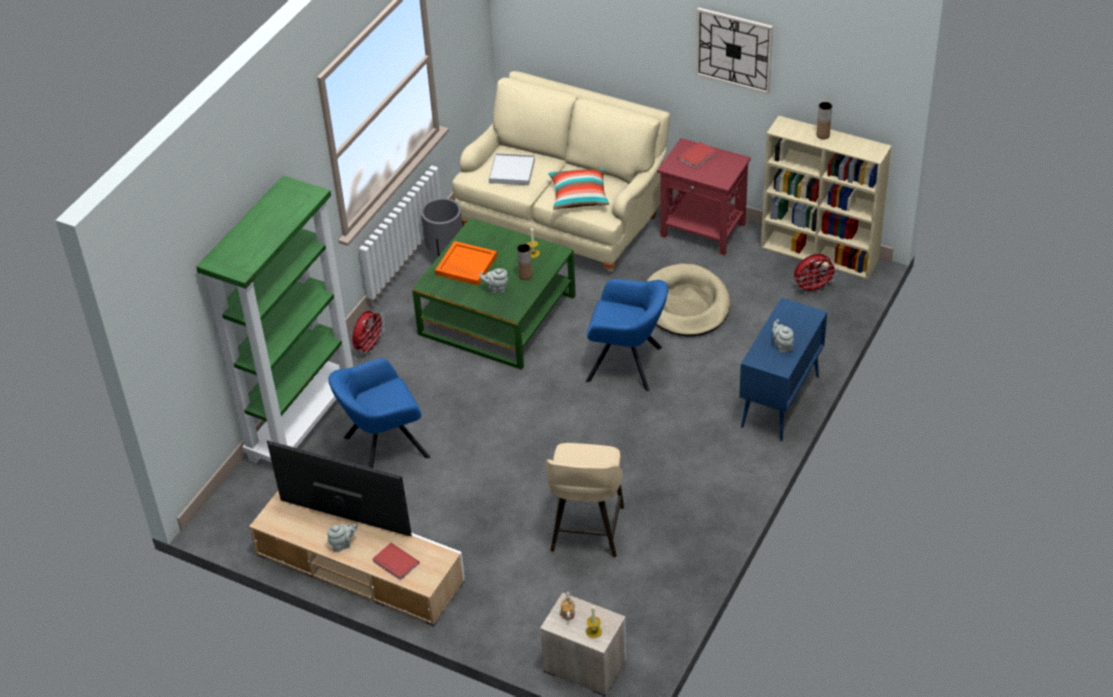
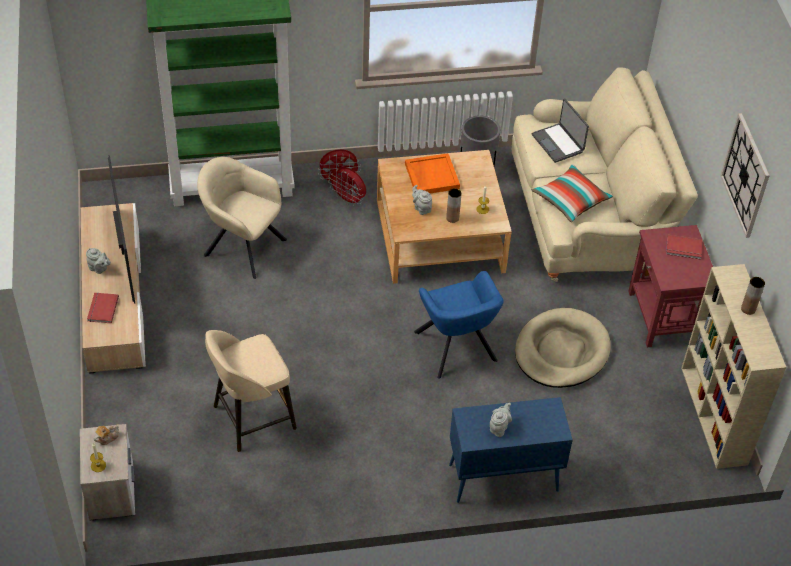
camera: 50 degrees right, 5 degrees up
blue armchair [328,358,430,468] -> beige armchair [197,157,287,279]
green coffee table [412,218,576,370] -> beige coffee table [377,150,512,284]
white tray [489,153,535,185] -> laptop [532,98,589,163]
red fan [794,254,838,294] -> red fan moved to [328,167,366,206]

